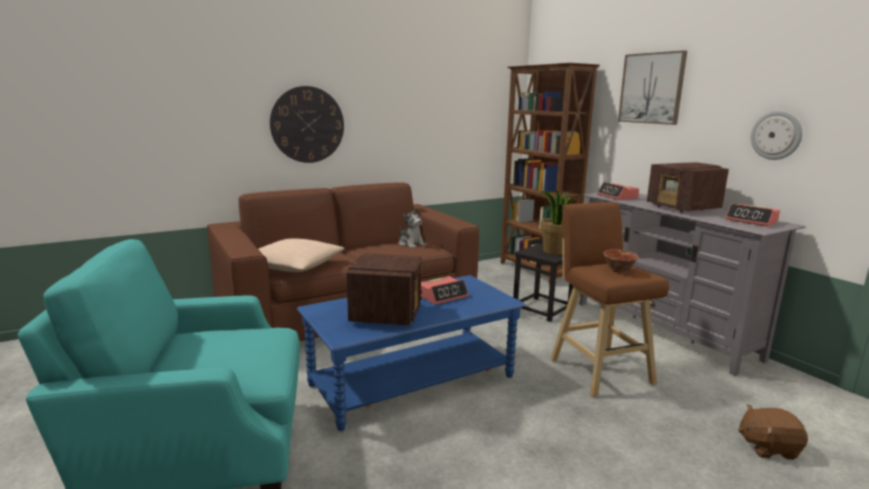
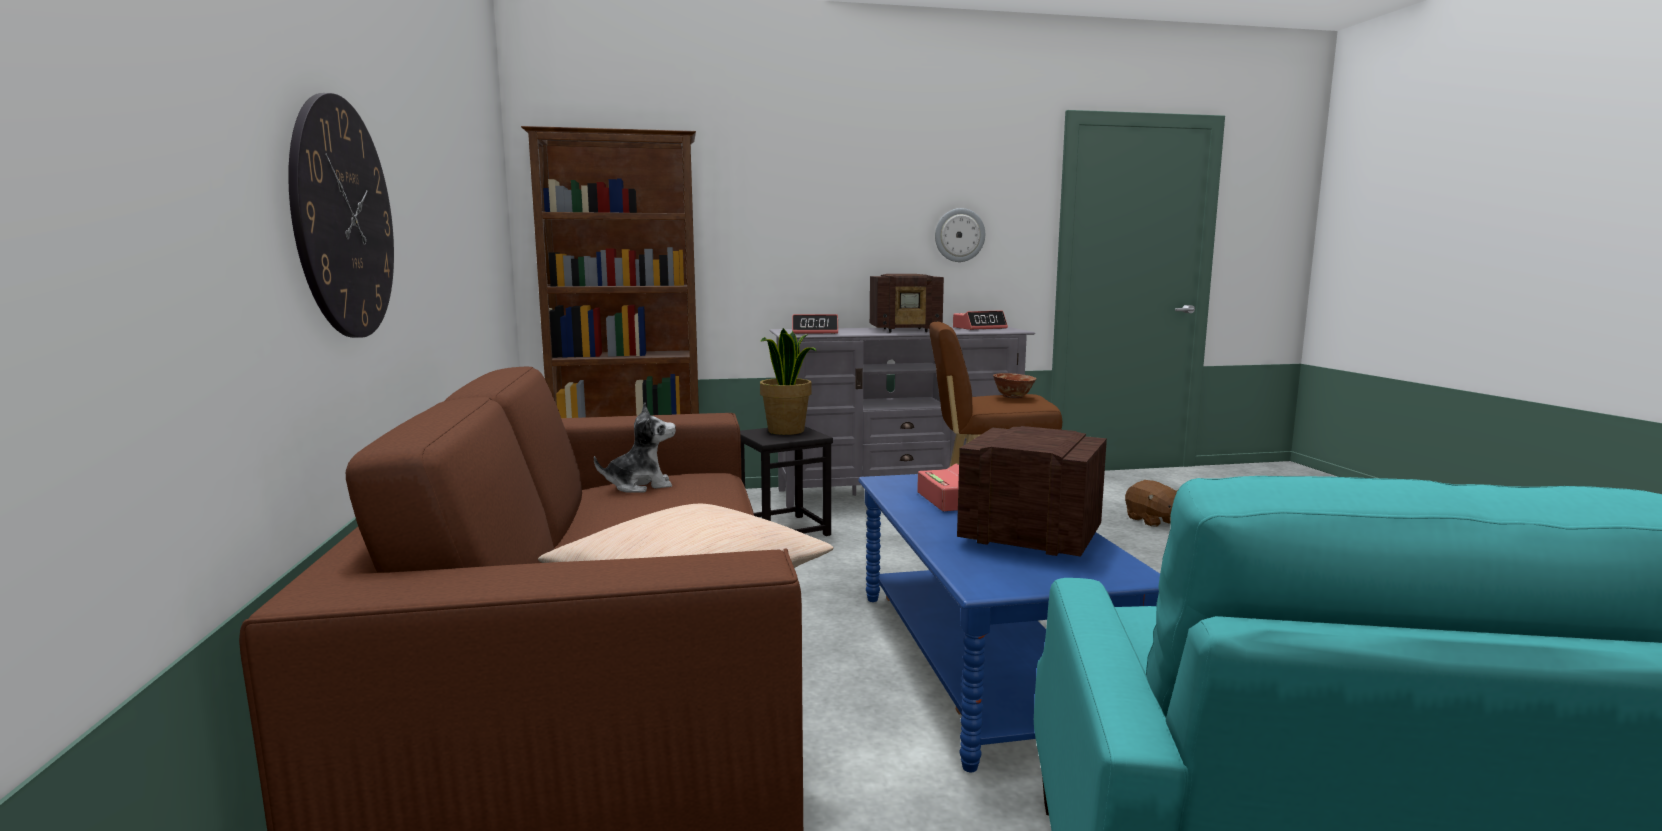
camera: 70 degrees left, 5 degrees down
picture [618,50,687,125] -> none
brown plush toy [738,404,808,460] -> brown plush toy turned 45 degrees counterclockwise [1125,480,1178,527]

